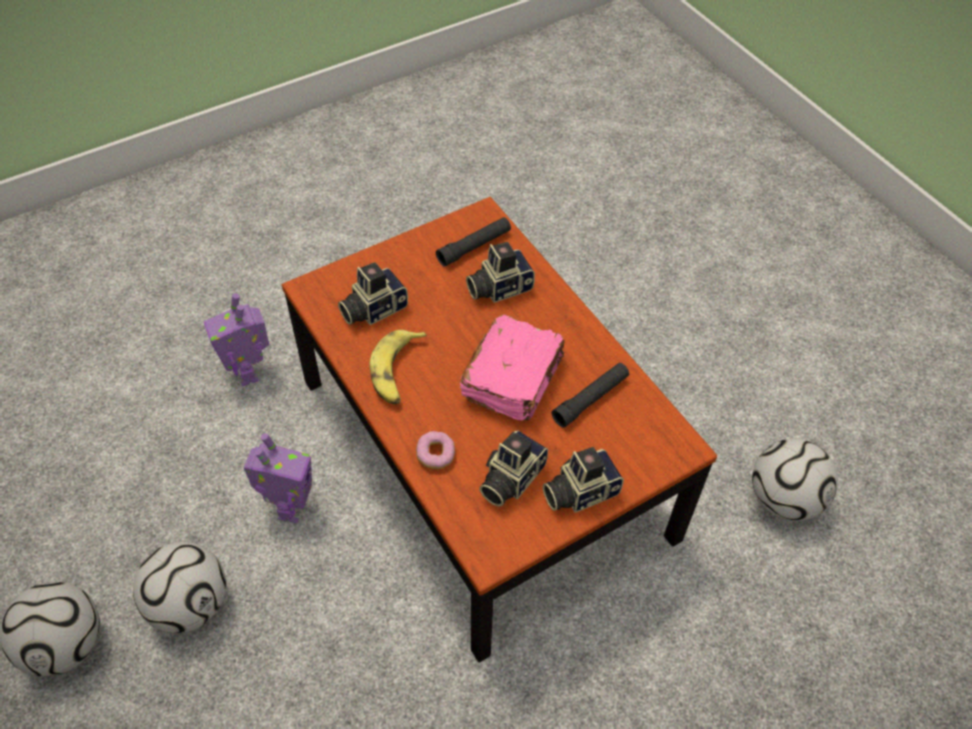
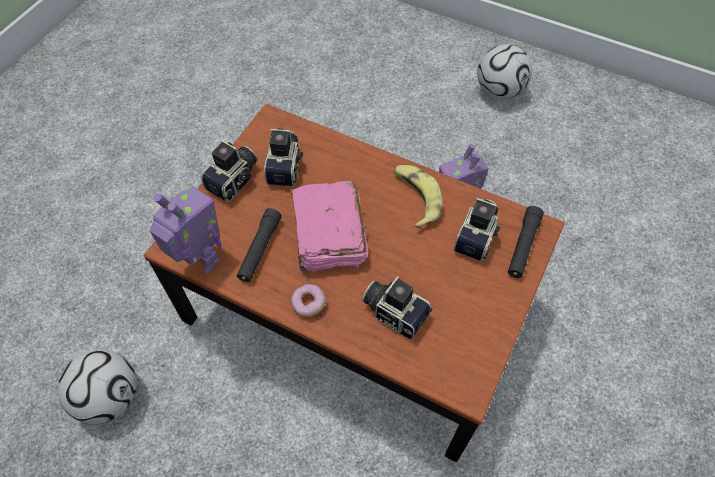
camera: 150 degrees right, 5 degrees up
football [133,542,226,633] -> none
toy robot [204,293,269,386] -> toy robot moved to [150,186,222,274]
donut [416,431,455,469] -> donut moved to [291,284,326,317]
black flashlight [436,217,511,267] -> black flashlight moved to [508,206,544,278]
camera [466,242,535,303] -> camera turned 90 degrees counterclockwise [362,276,432,340]

